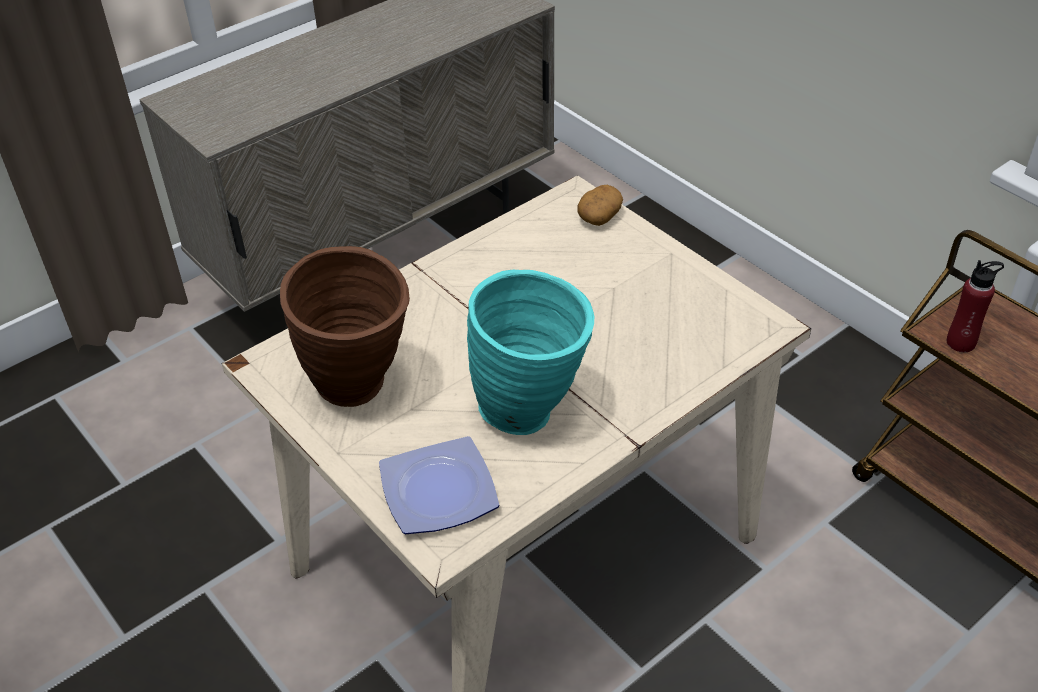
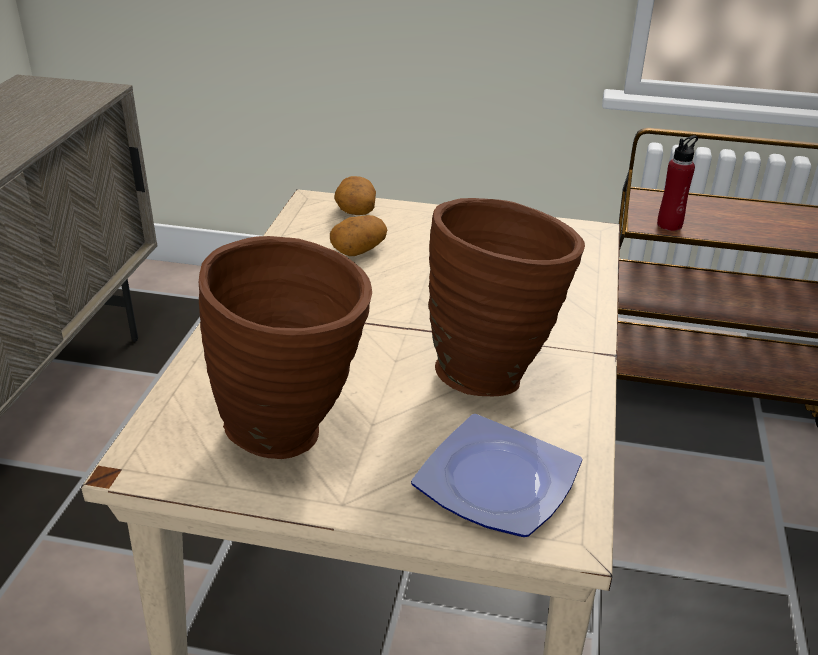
camera: 40 degrees left, 10 degrees down
turquoise vase [467,270,594,435] -> brown vase [428,198,585,396]
none -> potato [330,215,387,256]

